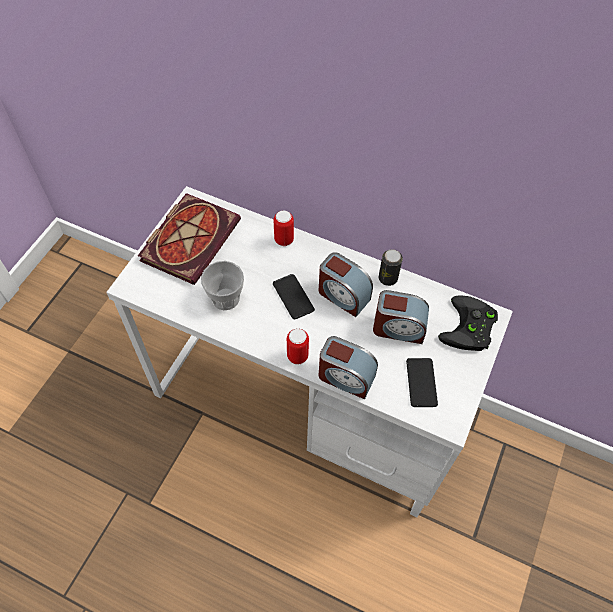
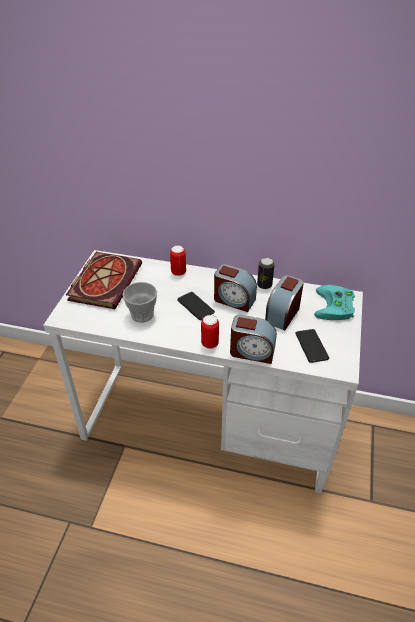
camera: 10 degrees left, 15 degrees down
alarm clock [373,290,429,344] -> alarm clock turned 120 degrees clockwise [265,275,303,331]
black game controller [438,295,498,351] -> turquoise game controller [314,285,355,320]

